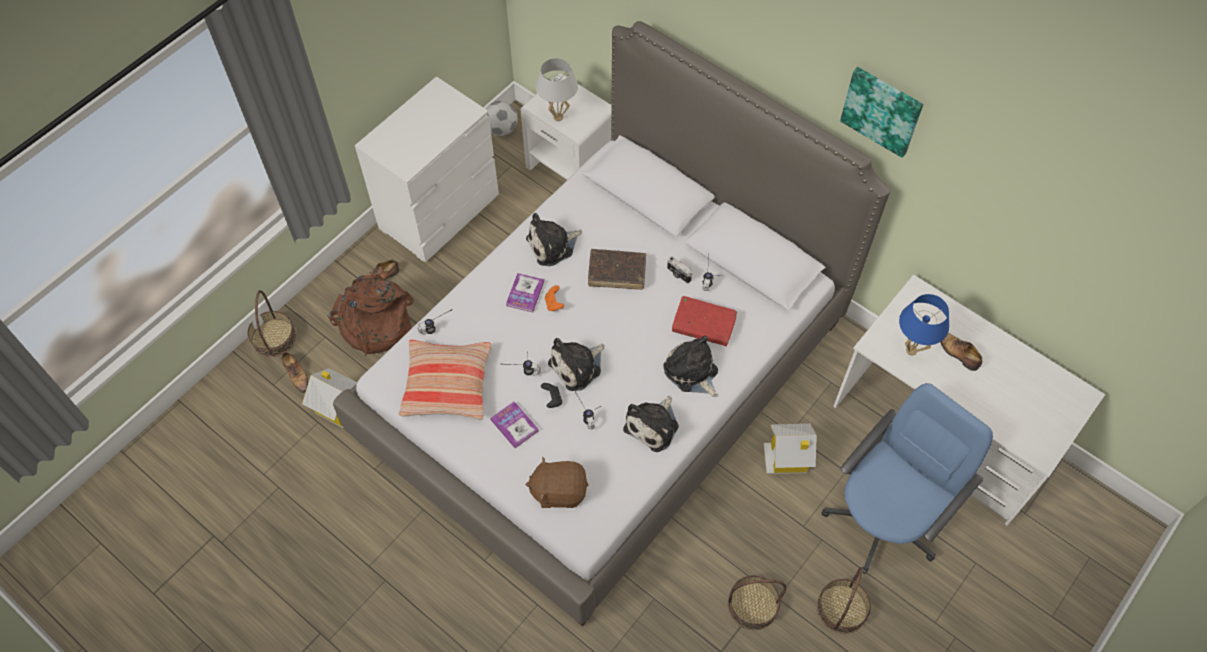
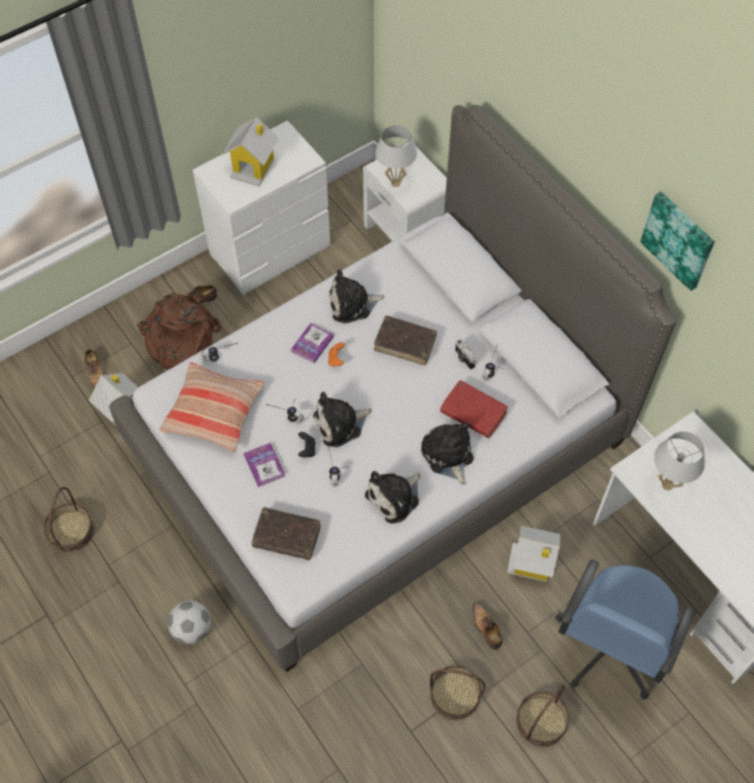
camera: 15 degrees right, 0 degrees up
basket [247,290,296,357] -> basket moved to [44,487,94,553]
football [486,101,518,136] -> football moved to [168,601,211,644]
brown plush toy [525,456,588,508] -> brown book [251,507,321,560]
blue office chair [821,383,993,574] -> blue office chair turned 150 degrees clockwise [555,560,695,700]
blue table lamp [899,294,949,355] -> white table lamp [654,431,705,490]
shoe [940,332,982,371] -> shoe moved to [473,602,502,650]
none -> toy house [223,117,279,187]

